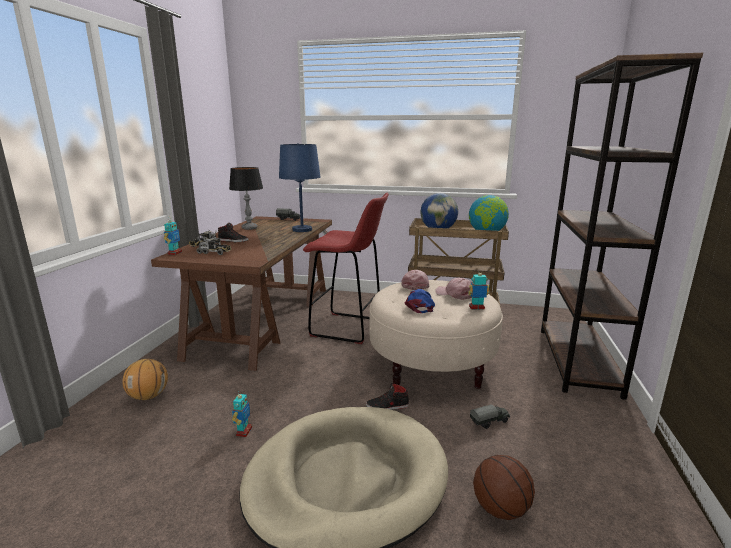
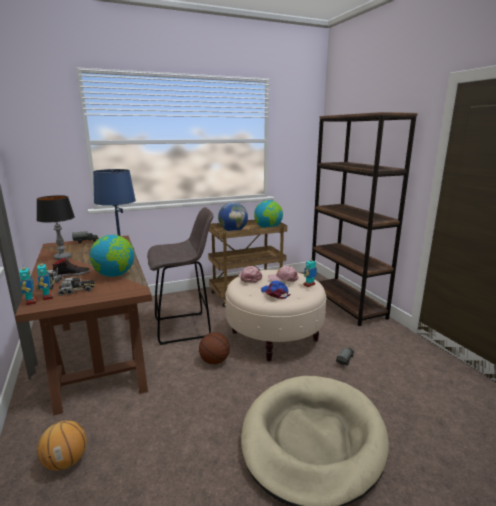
camera: 35 degrees left, 0 degrees up
toy robot [232,392,252,437] -> toy robot moved to [37,260,53,300]
red stool [303,192,389,344] -> grey stool [147,207,213,345]
black shoe [366,383,409,410] -> none
basketball [473,455,535,520] -> basketball moved to [199,332,230,364]
none -> globe [90,235,134,277]

